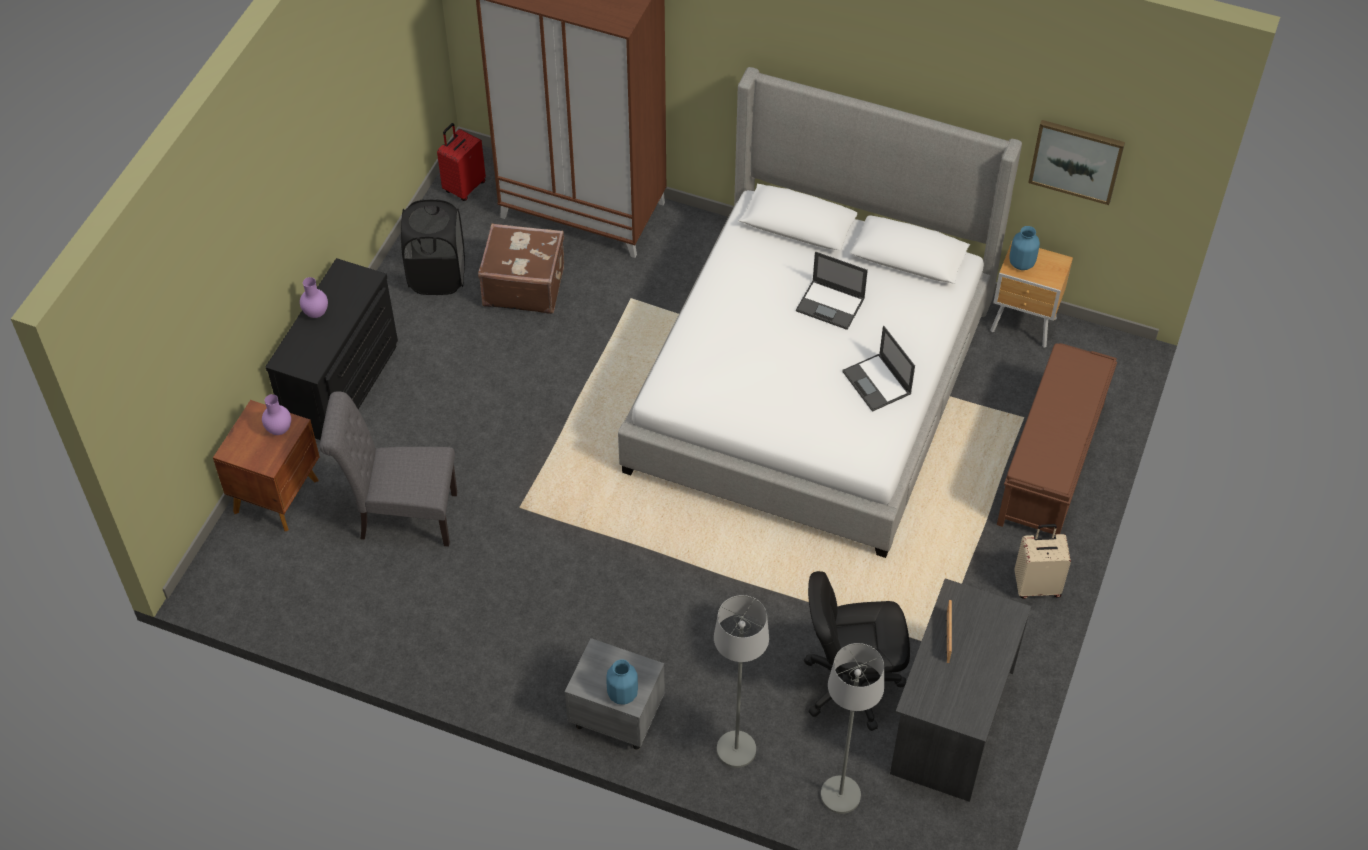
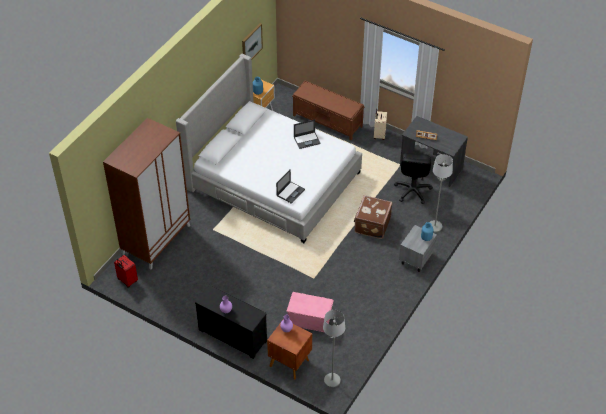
camera: 80 degrees left, 5 degrees down
grey chair [320,391,457,546] -> pink storage box [286,292,334,332]
black laundry basket [401,199,465,295] -> none
brown suitcase [478,223,564,314] -> brown suitcase moved to [354,195,392,239]
laptop [796,251,868,330] -> laptop moved to [276,169,305,204]
grey floor lamp [821,643,884,814] -> grey floor lamp moved to [323,310,345,388]

